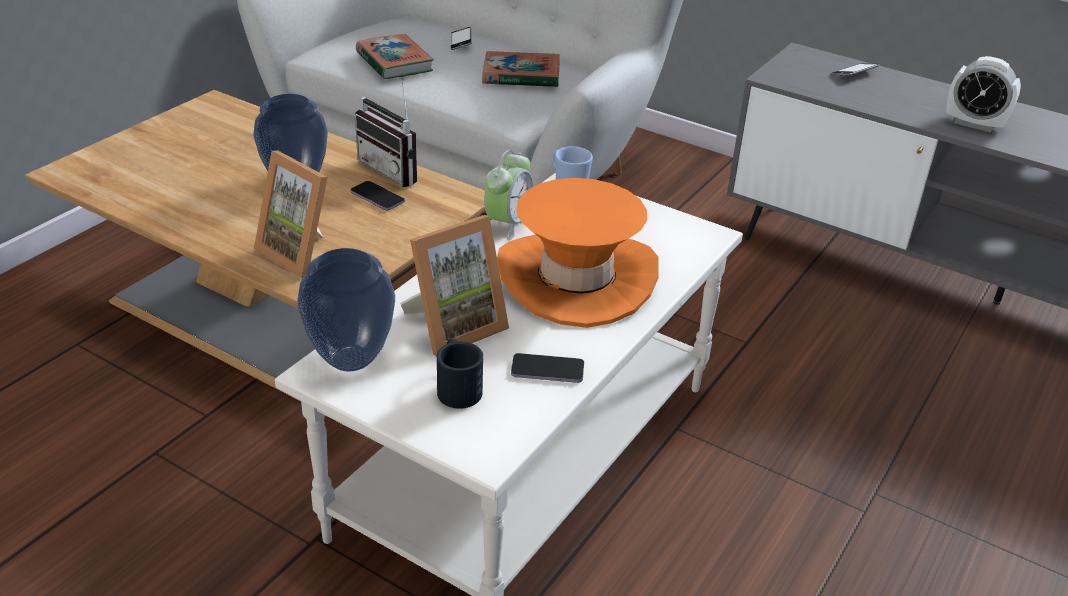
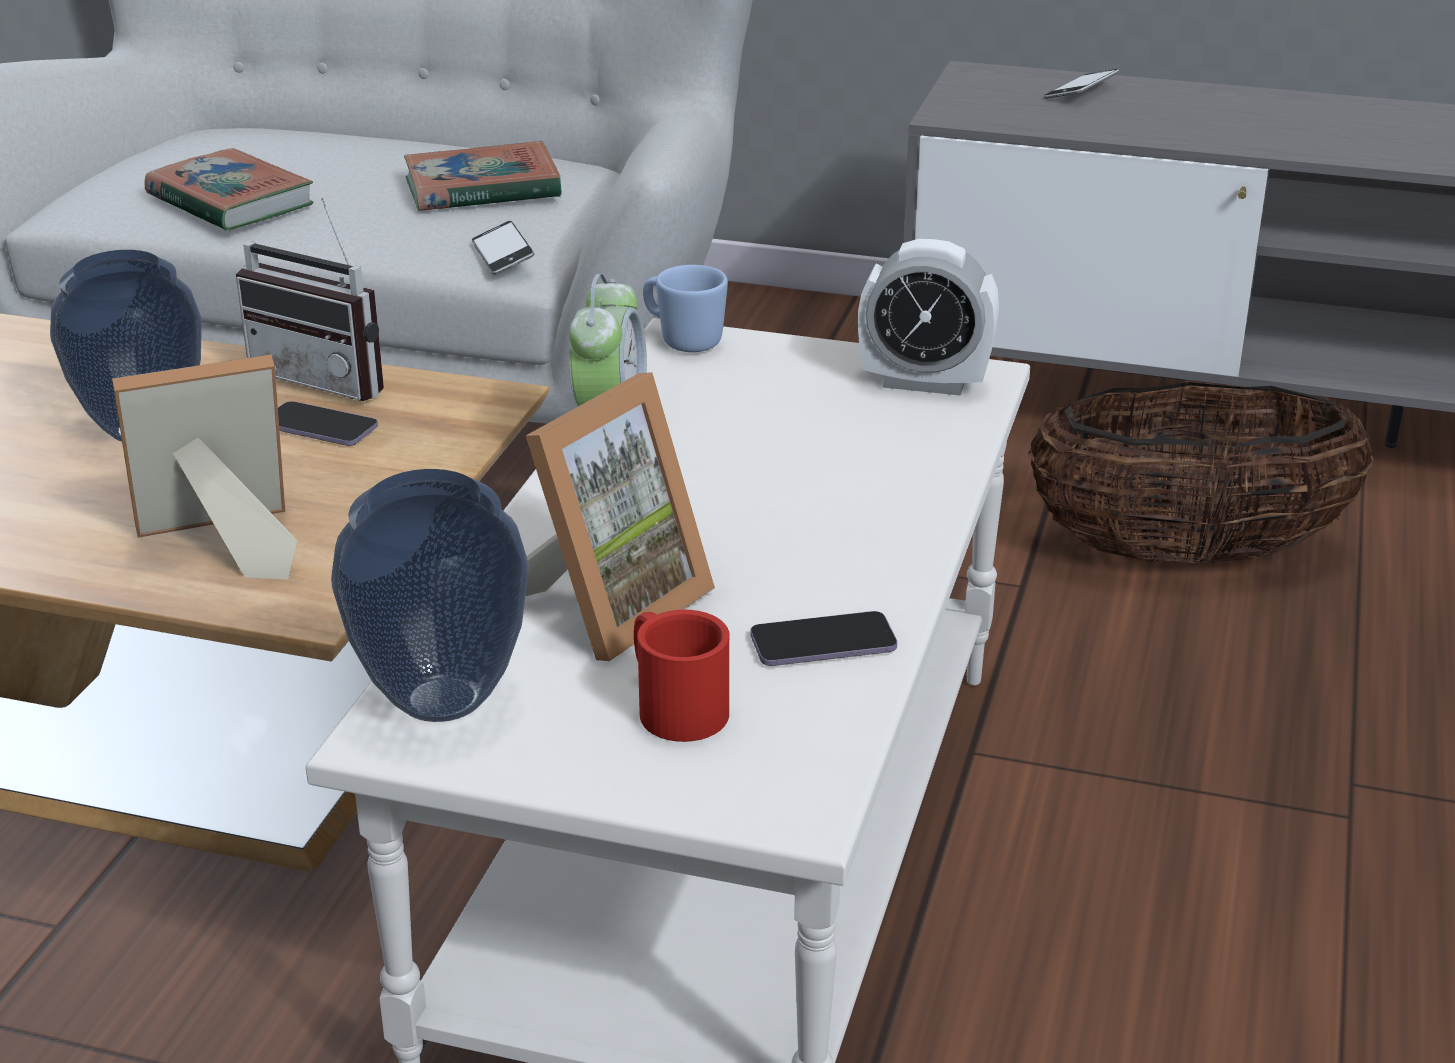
camera: 15 degrees left, 5 degrees down
picture frame [254,151,328,278] -> picture frame turned 135 degrees clockwise [112,354,297,580]
black mug [437,338,483,409] -> red mug [634,609,730,742]
phone [451,27,471,50] -> phone moved to [472,221,534,274]
orange hat [497,178,659,328] -> none
alarm clock [946,56,1021,133] -> alarm clock moved to [858,239,999,396]
none -> basket [1028,382,1374,564]

